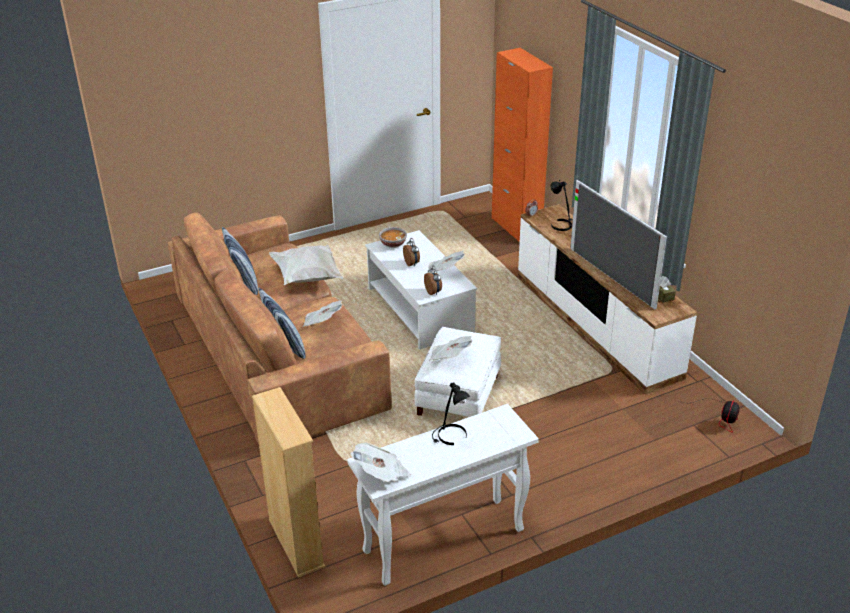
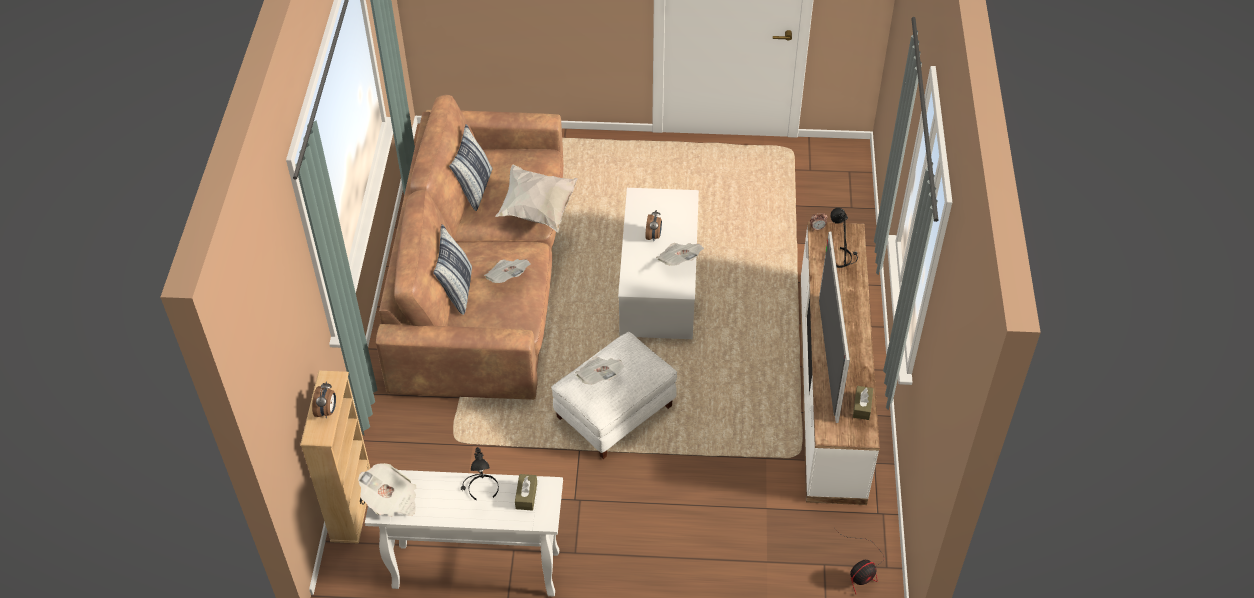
camera: 30 degrees right, 15 degrees up
bowl [379,227,407,248] -> none
alarm clock [424,266,442,295] -> alarm clock moved to [312,382,336,418]
orange cabinet [492,48,553,243] -> none
none -> brown tissue box [515,474,537,511]

